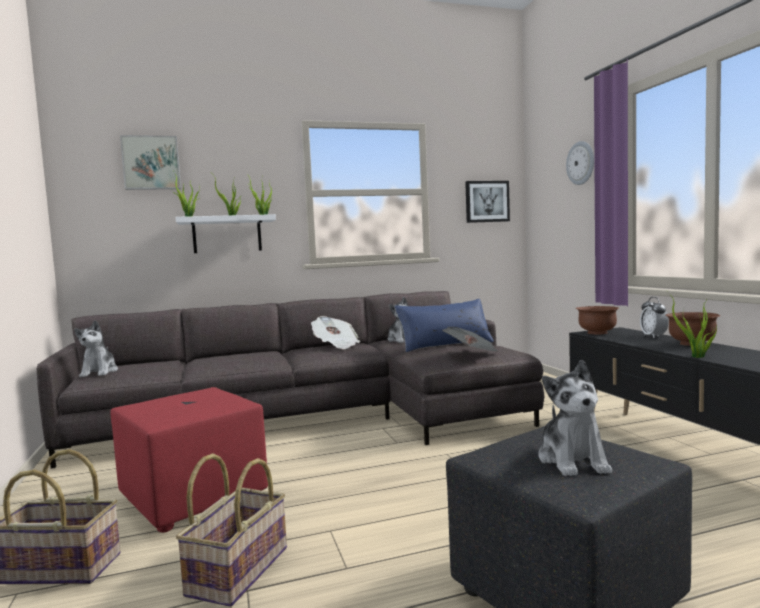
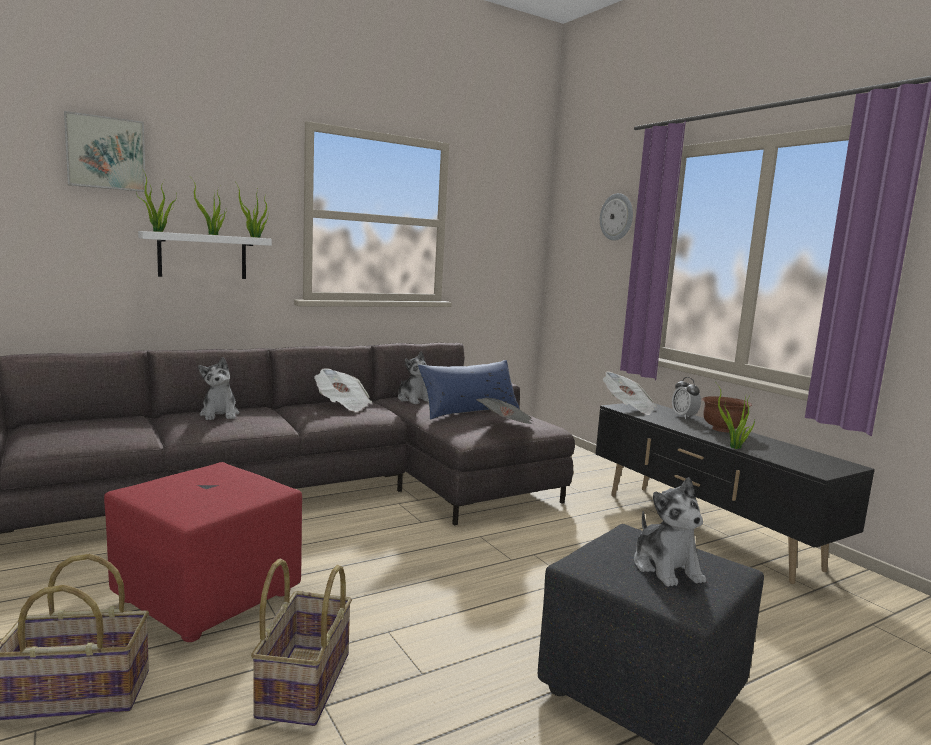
camera: 15 degrees left, 5 degrees up
plush toy [74,320,118,377] -> plush toy moved to [198,357,239,420]
picture [465,181,510,223] -> none
brown bowl [576,306,619,334] -> newspaper [603,372,657,415]

